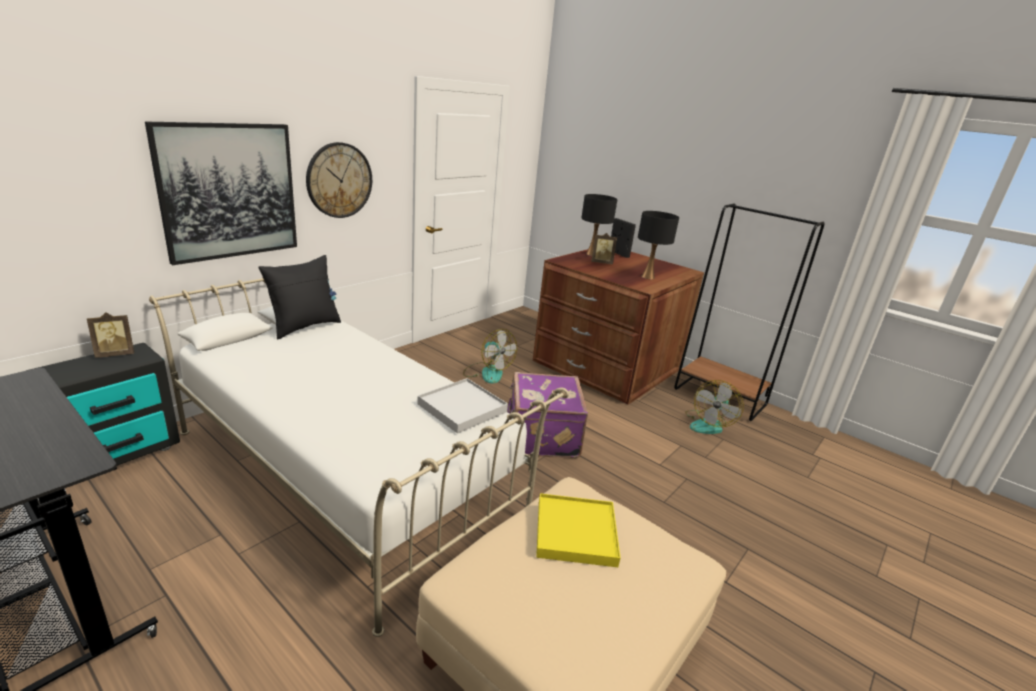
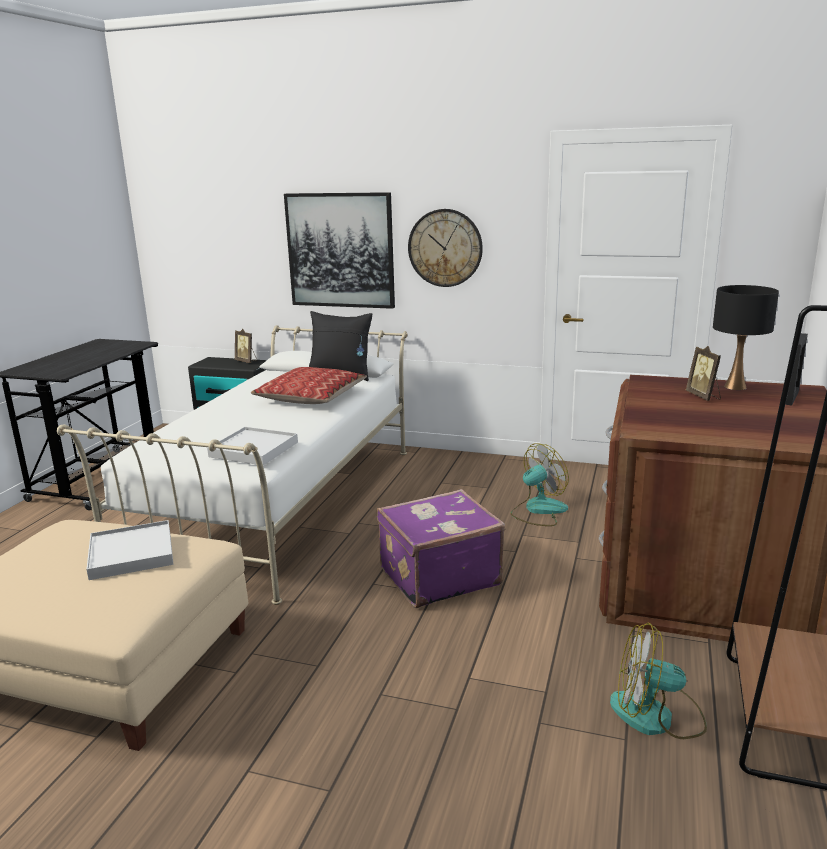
camera: 70 degrees right, 5 degrees down
fan [463,329,517,384] -> fan turned 150 degrees counterclockwise [511,443,569,526]
yellow tray [536,493,621,567] -> white tray [87,520,173,580]
black table lamp [638,211,679,279] -> none
none -> pillow [251,367,367,404]

